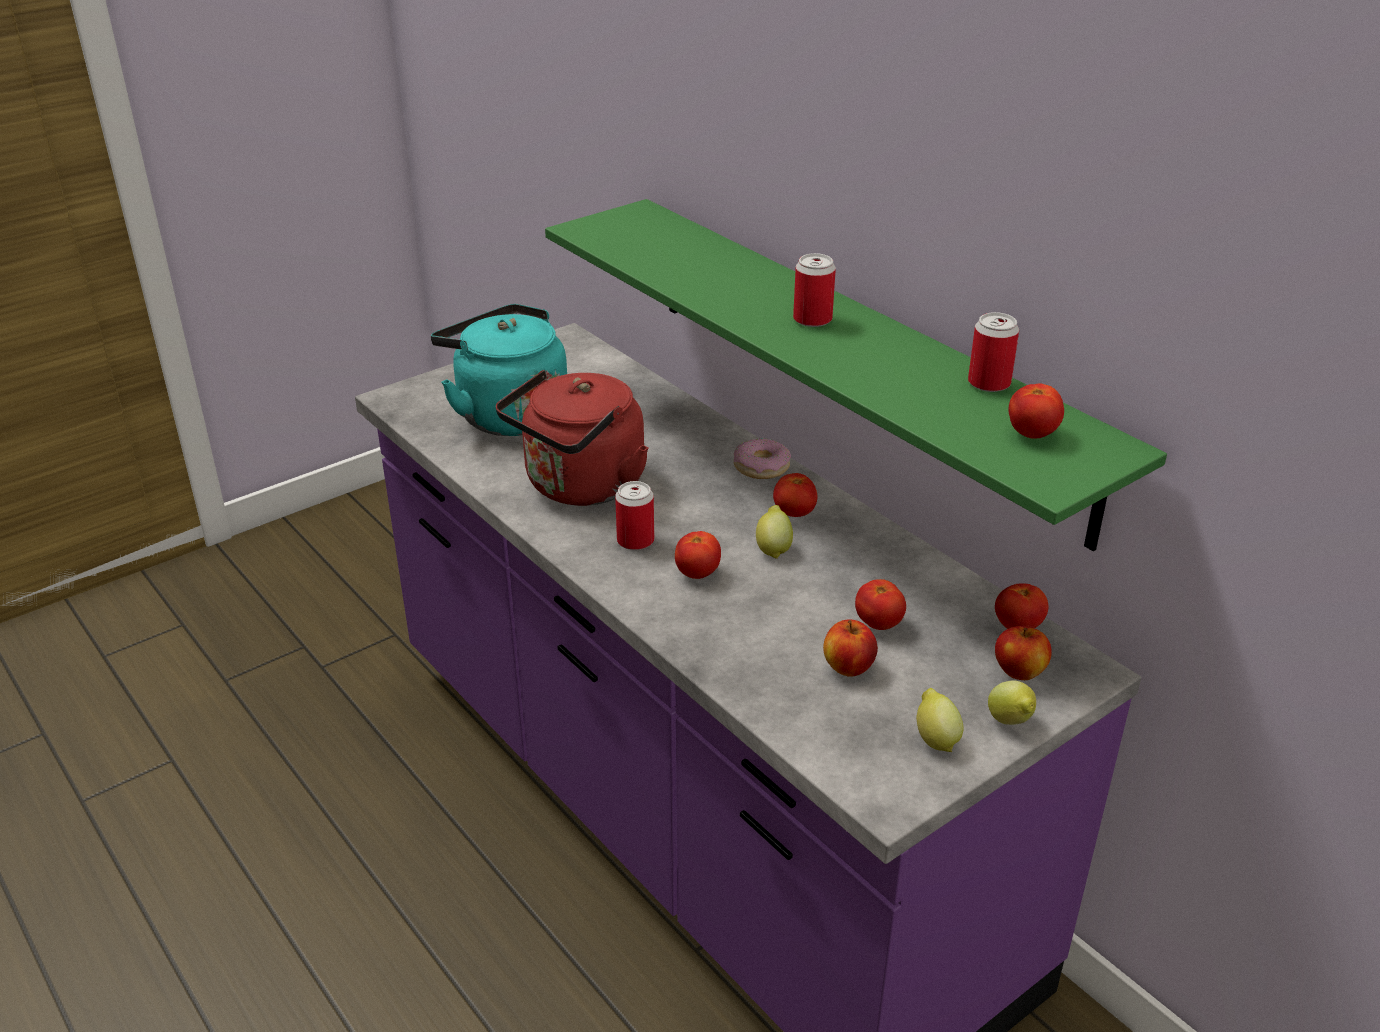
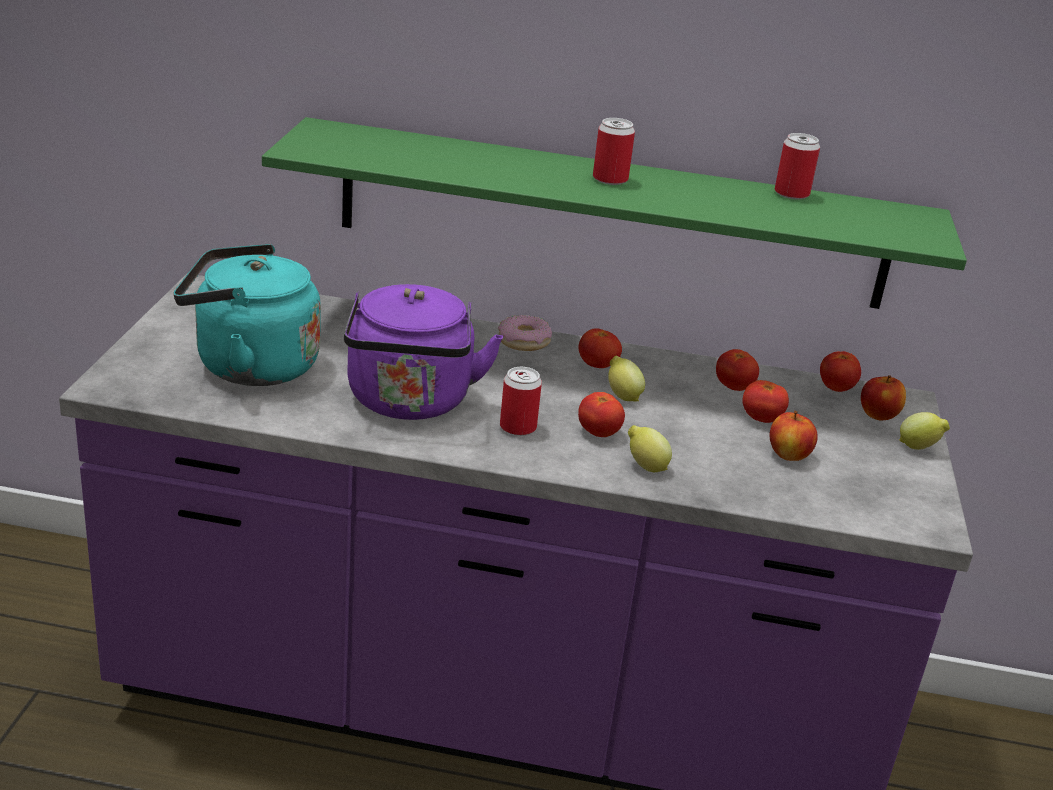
camera: 45 degrees left, 5 degrees down
red kettle [496,370,649,506] -> purple kettle [344,284,503,420]
lemon [916,688,963,752] -> lemon moved to [628,425,672,472]
tomato [1009,384,1064,439] -> tomato moved to [716,349,759,391]

